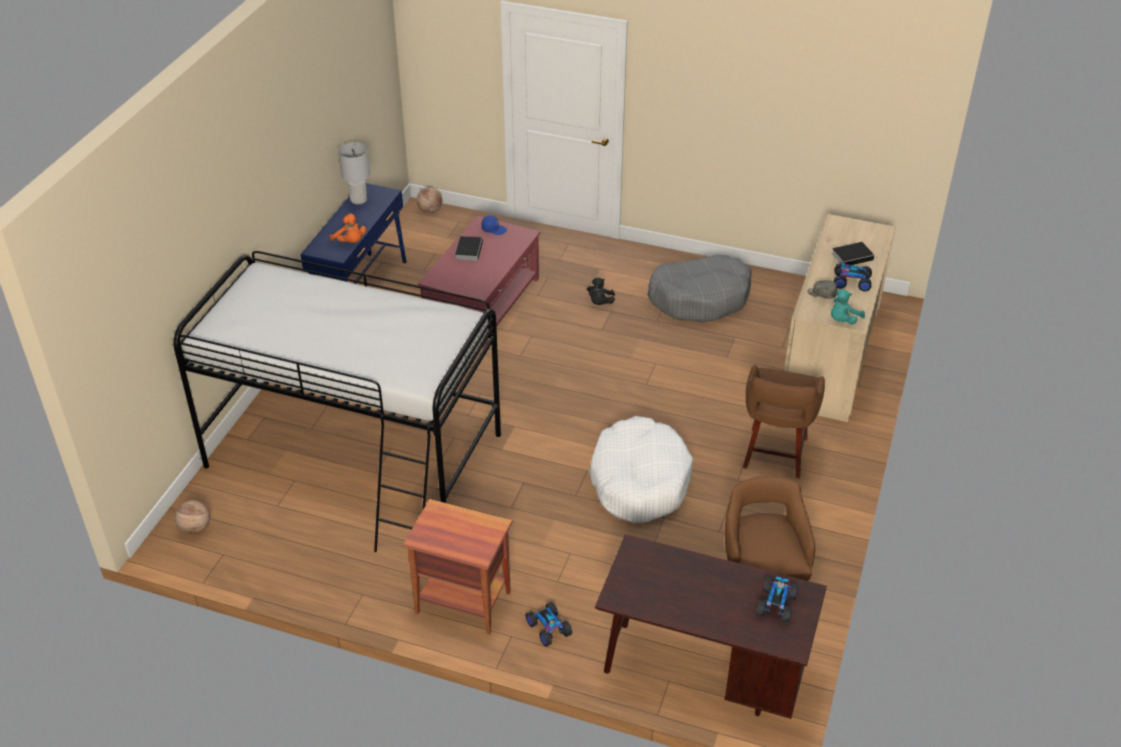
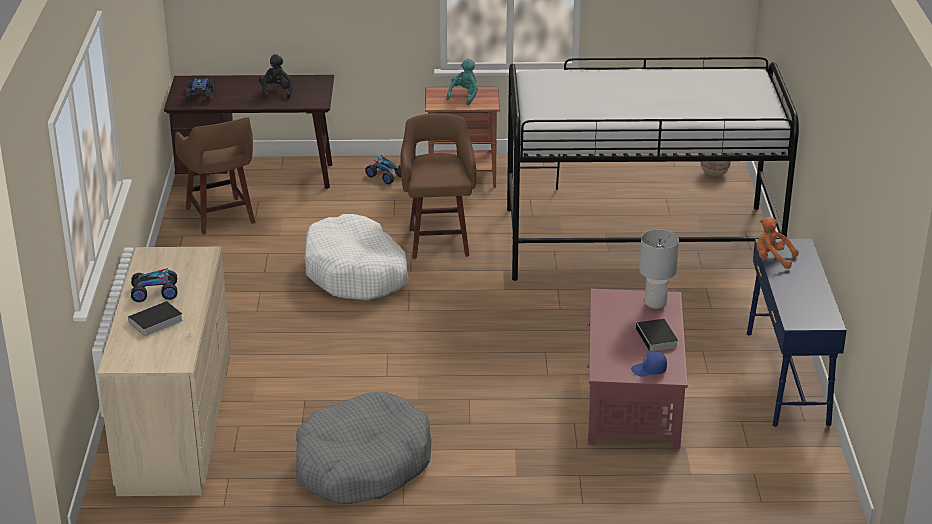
camera: 160 degrees right, 10 degrees down
grey table lamp [338,142,370,205] -> grey table lamp moved to [639,229,679,309]
basketball [416,187,442,213] -> none
black plush toy [587,278,615,305] -> black plush toy moved to [259,54,293,99]
brown stool [743,364,825,479] -> brown stool moved to [400,113,476,259]
grey cap [807,280,837,299] -> none
turquoise plush toy [831,289,865,324] -> turquoise plush toy moved to [446,59,478,105]

